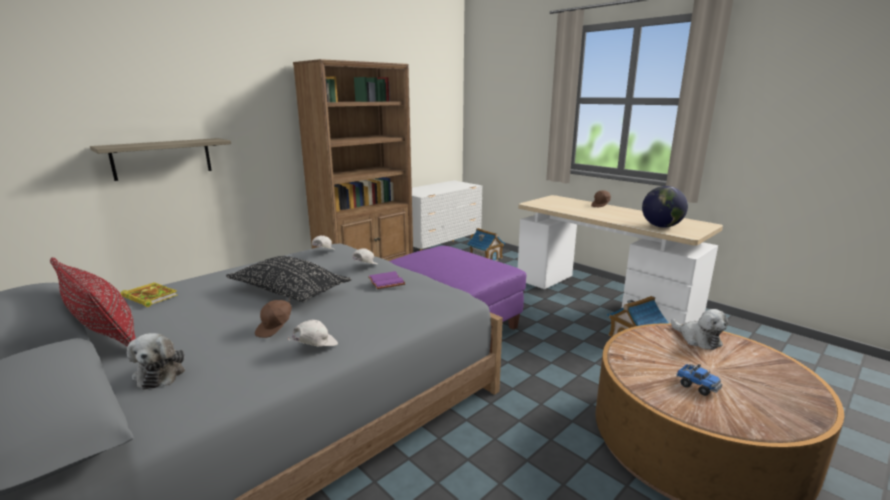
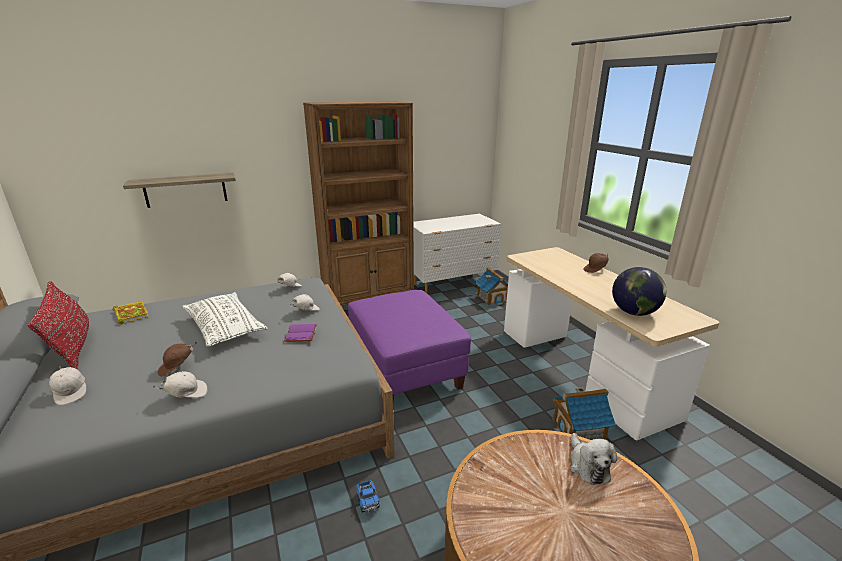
camera: 20 degrees right, 5 degrees up
plush toy [127,333,185,390] -> white cap [49,367,86,406]
black pillow [226,256,351,302] -> white pillow [182,292,267,347]
toy truck [676,364,722,396] -> toy truck moved to [356,480,380,513]

